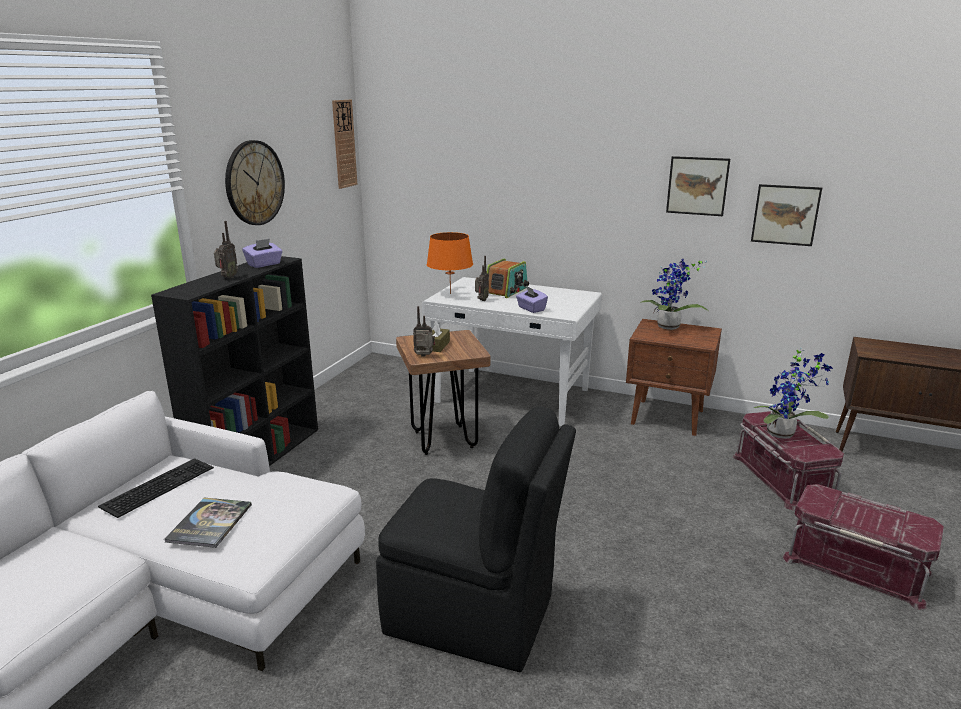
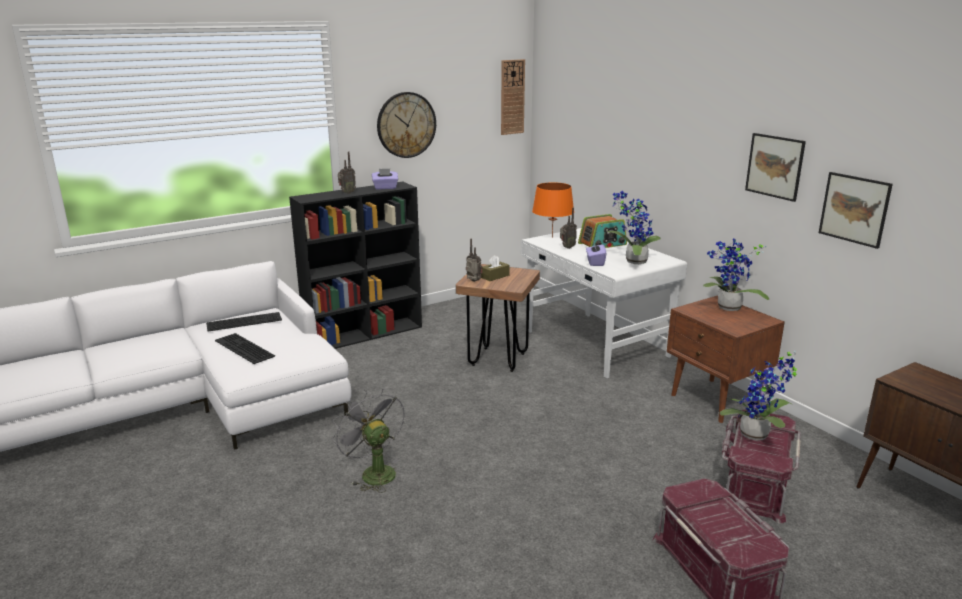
camera: 35 degrees right, 0 degrees up
book [164,498,252,548] -> keyboard [215,333,275,364]
black chair [376,406,576,672] -> grey fan [332,389,405,493]
none -> potted plant [607,191,661,264]

